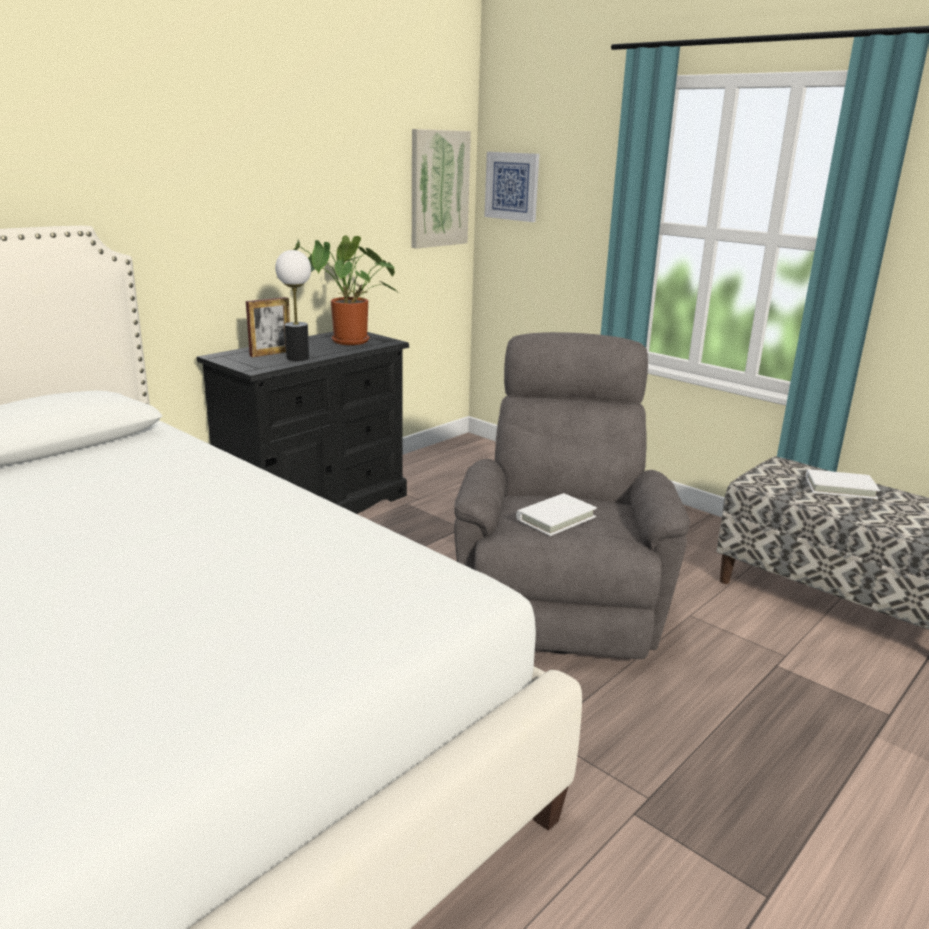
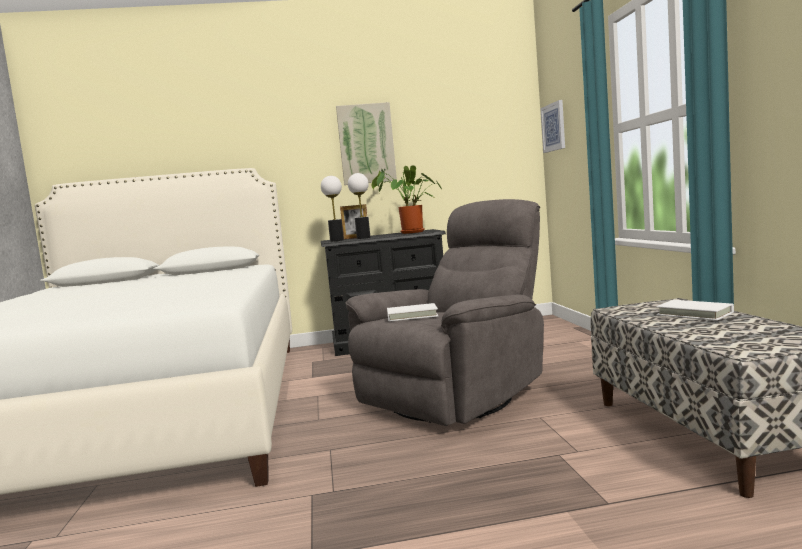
camera: 40 degrees right, 15 degrees down
picture [412,129,471,249] -> picture moved to [336,102,397,185]
none -> table lamp [321,176,344,242]

